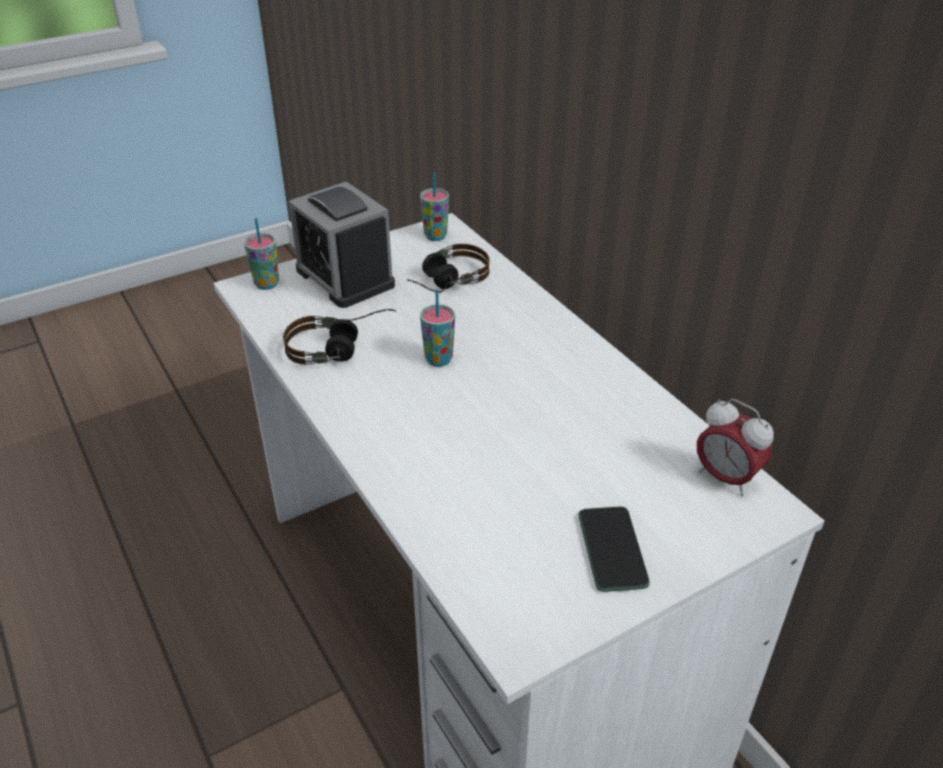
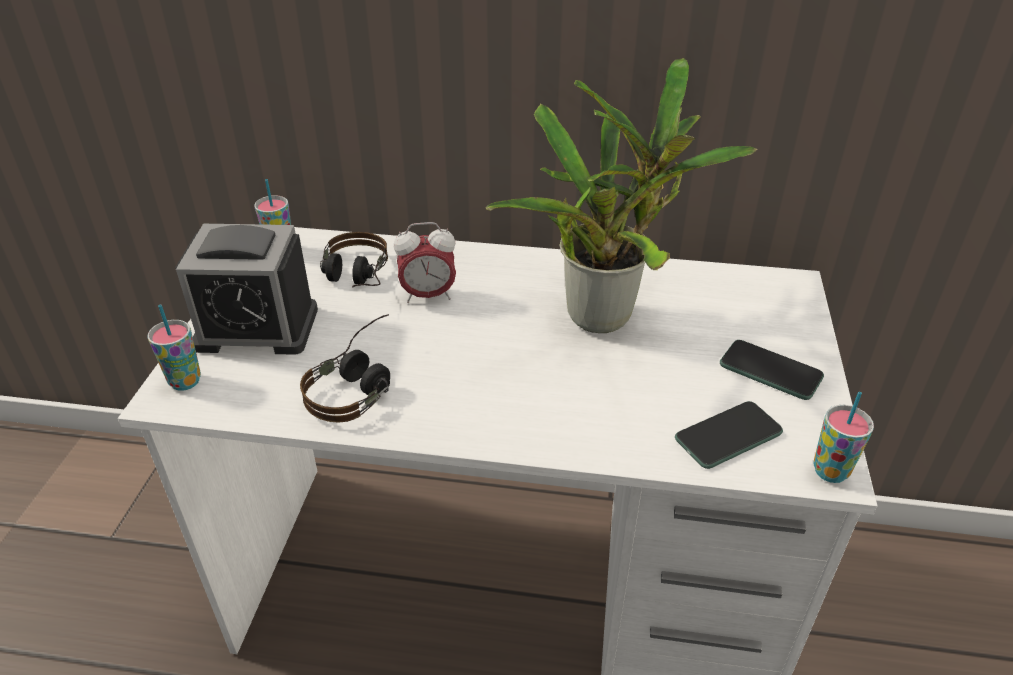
camera: 50 degrees left, 0 degrees up
cup [420,289,455,367] -> cup moved to [813,392,874,483]
alarm clock [697,399,774,496] -> alarm clock moved to [394,222,456,303]
none -> potted plant [485,58,757,333]
none -> phone [675,401,783,469]

